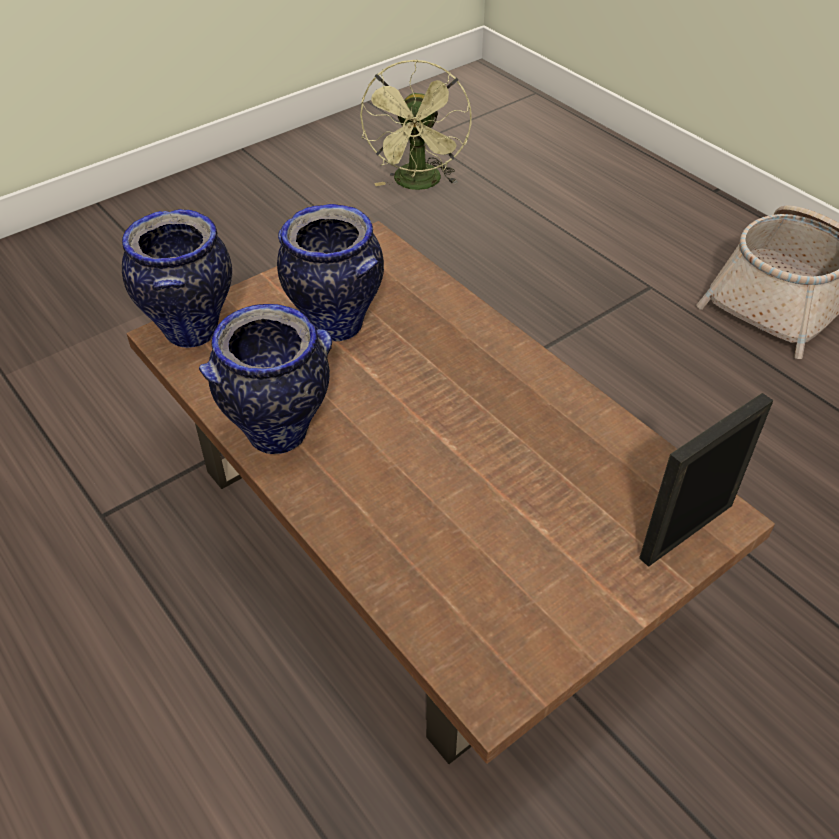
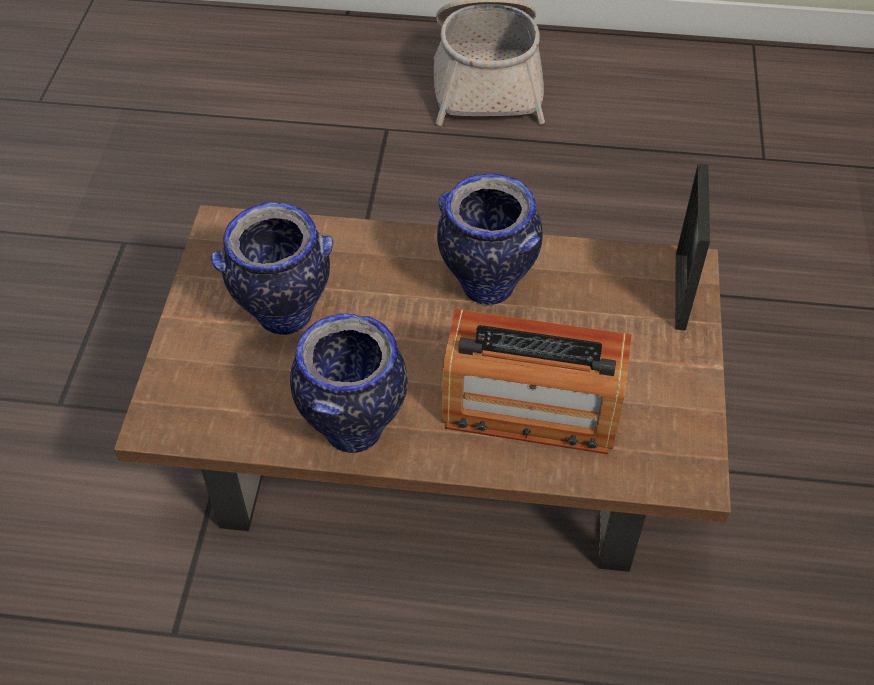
camera: 45 degrees left, 5 degrees up
vase [122,209,232,348] -> vase moved to [437,173,543,305]
green fan [360,60,472,190] -> none
none -> radio [442,309,632,454]

